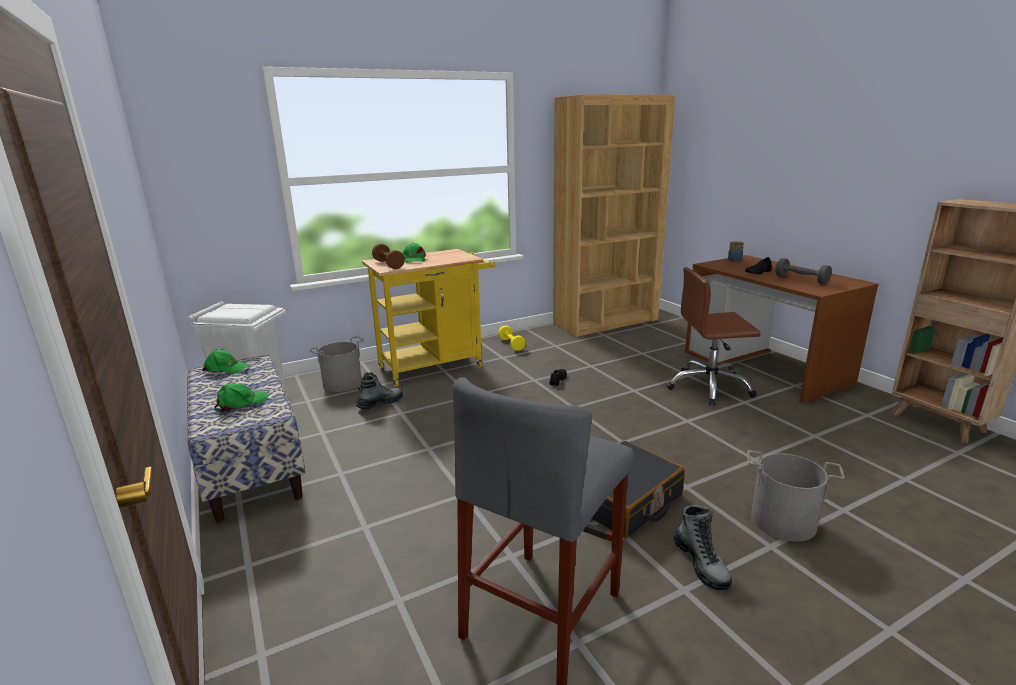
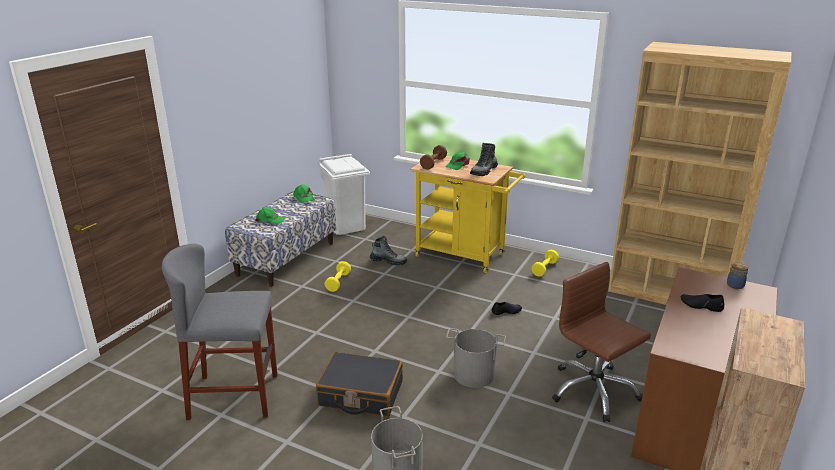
camera: 55 degrees right, 5 degrees up
grey bucket [309,336,365,392] -> grey bucket moved to [446,328,506,388]
boot [674,505,732,590] -> boot moved to [470,143,498,176]
grey dumbbell [775,258,832,284] -> none
none -> yellow dumbbell [325,261,351,292]

